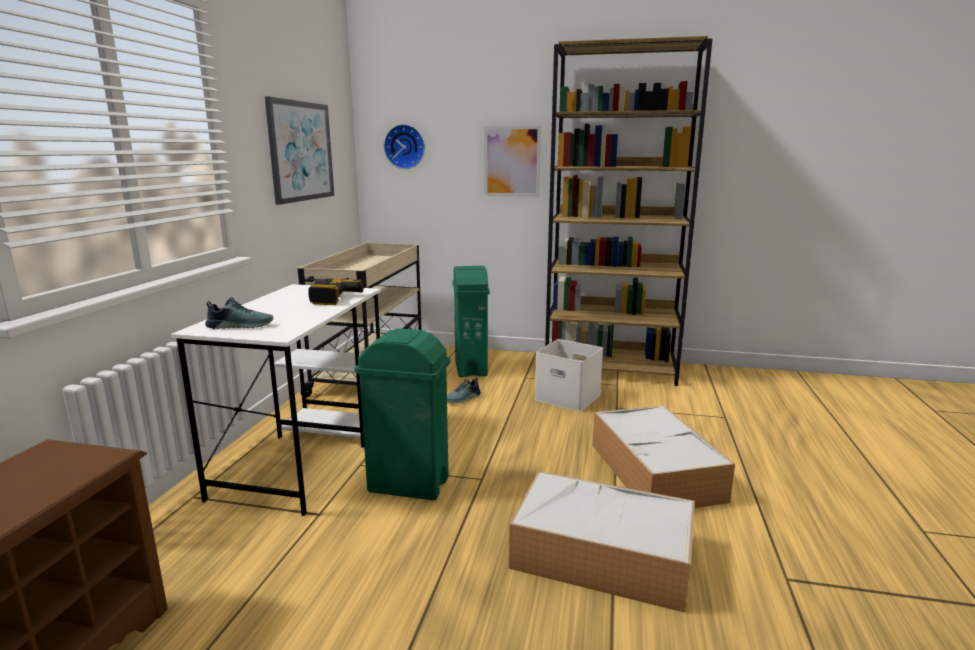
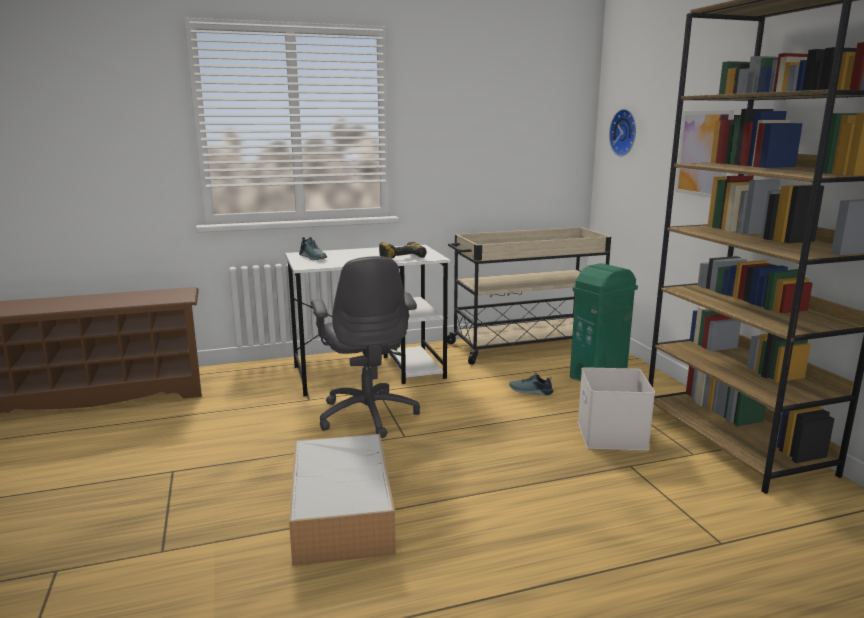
camera: 60 degrees right, 0 degrees up
picture [265,97,334,205] -> none
green trash can [355,329,450,500] -> grey office chair [311,256,420,438]
storage box [592,405,735,508] -> none

